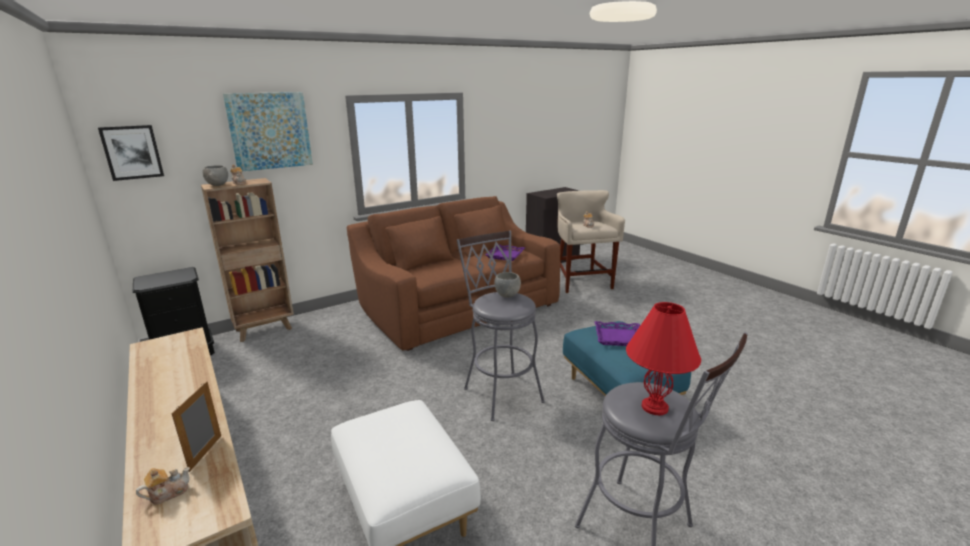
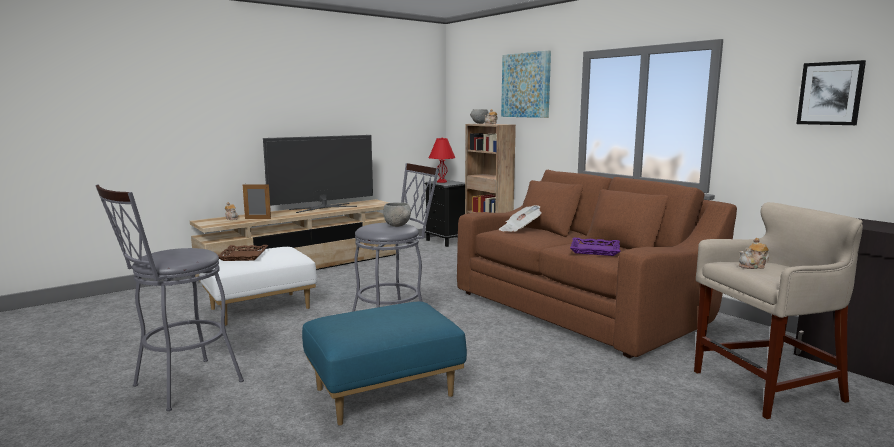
camera: 85 degrees right, 10 degrees down
picture [98,125,164,181] -> picture moved to [796,60,866,125]
purple tray [595,321,640,346] -> none
red table lamp [626,302,701,415] -> red table lamp moved to [429,138,455,183]
none -> brown tray [218,245,268,261]
none -> television [263,135,373,213]
none -> newspaper [499,205,541,232]

